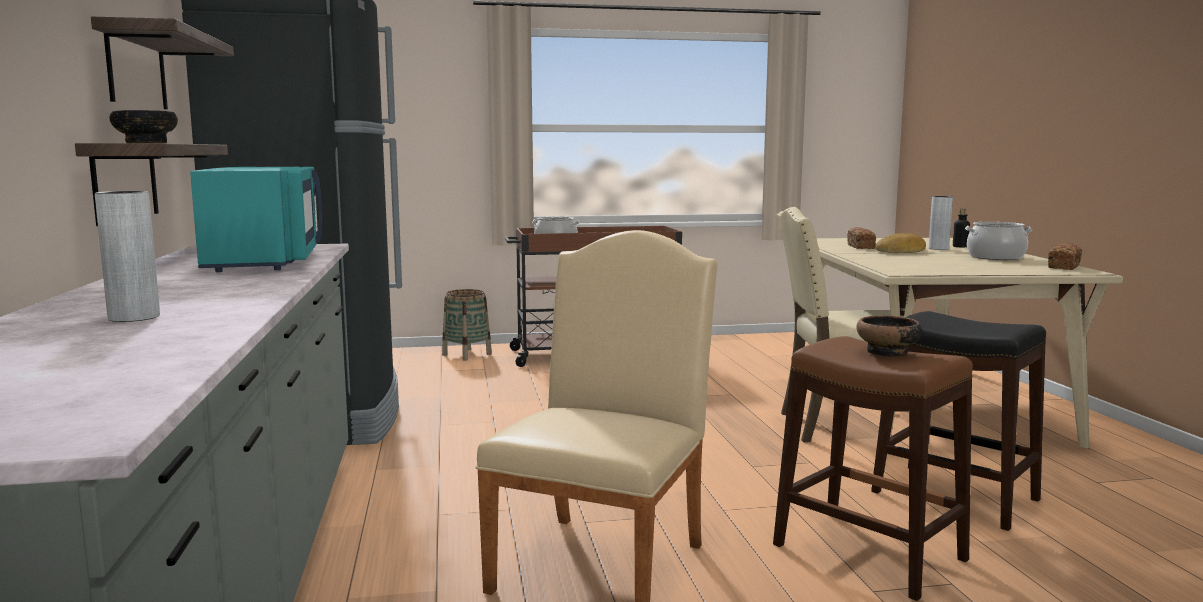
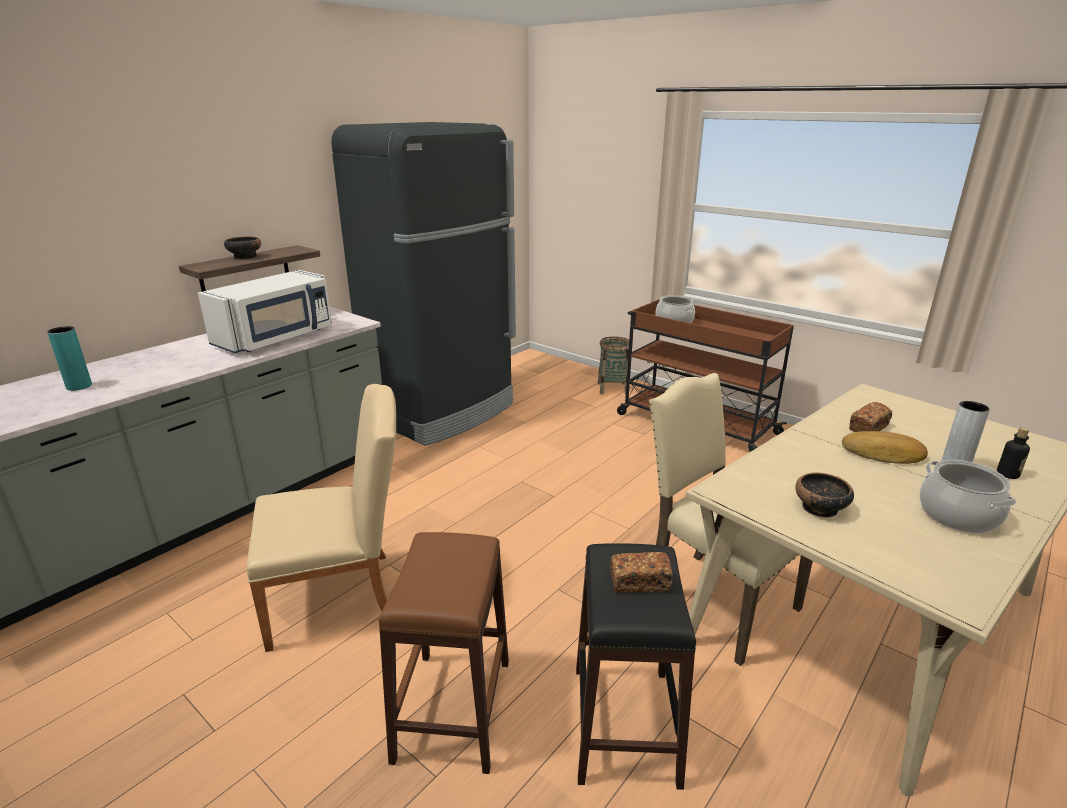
camera: 50 degrees right, 15 degrees up
shelf [91,16,234,109] -> none
grey vase [95,191,160,322] -> turquoise vase [47,326,92,391]
turquoise microwave [190,167,323,272] -> white microwave [198,270,332,353]
bowl [856,315,923,357] -> bowl moved to [795,473,854,518]
bread [1048,243,1082,270] -> bread moved to [610,552,672,593]

